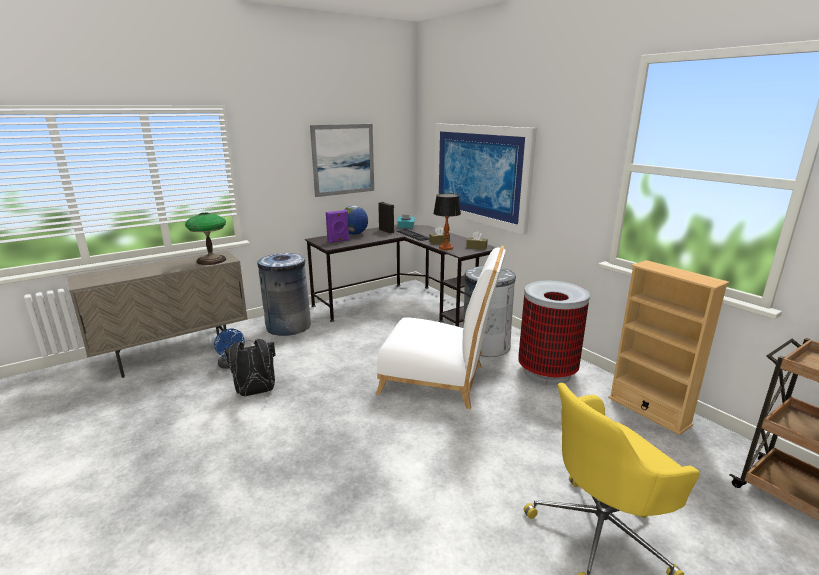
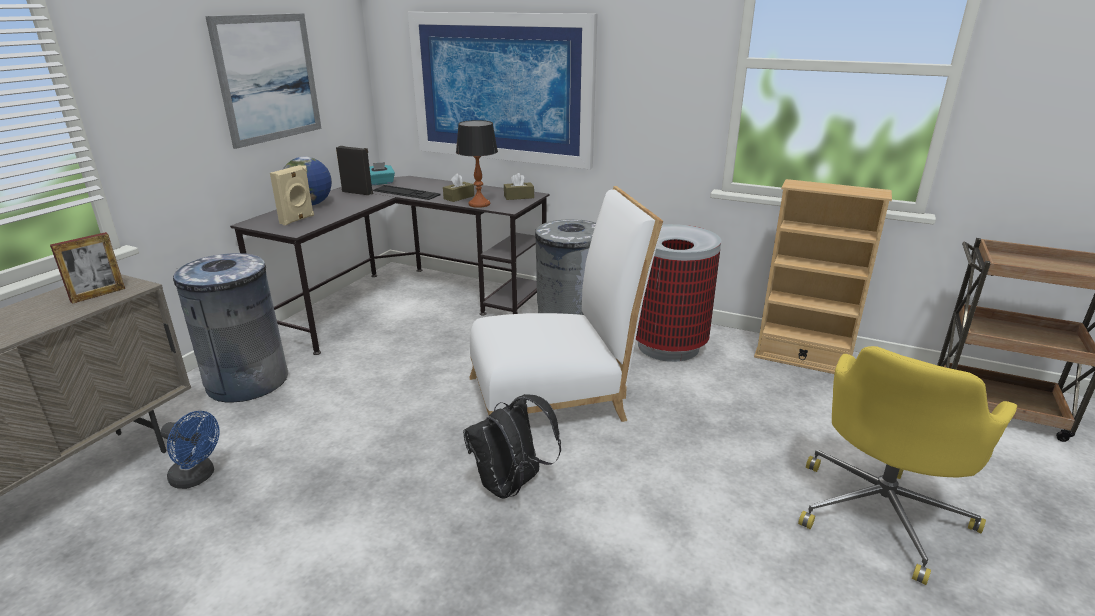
camera: 30 degrees left, 5 degrees up
table lamp [185,213,226,265] -> picture frame [50,232,125,304]
black backpack [224,339,275,396] -> black backpack moved to [463,394,561,499]
purple speaker [326,210,349,243] -> beige speaker [270,165,314,225]

